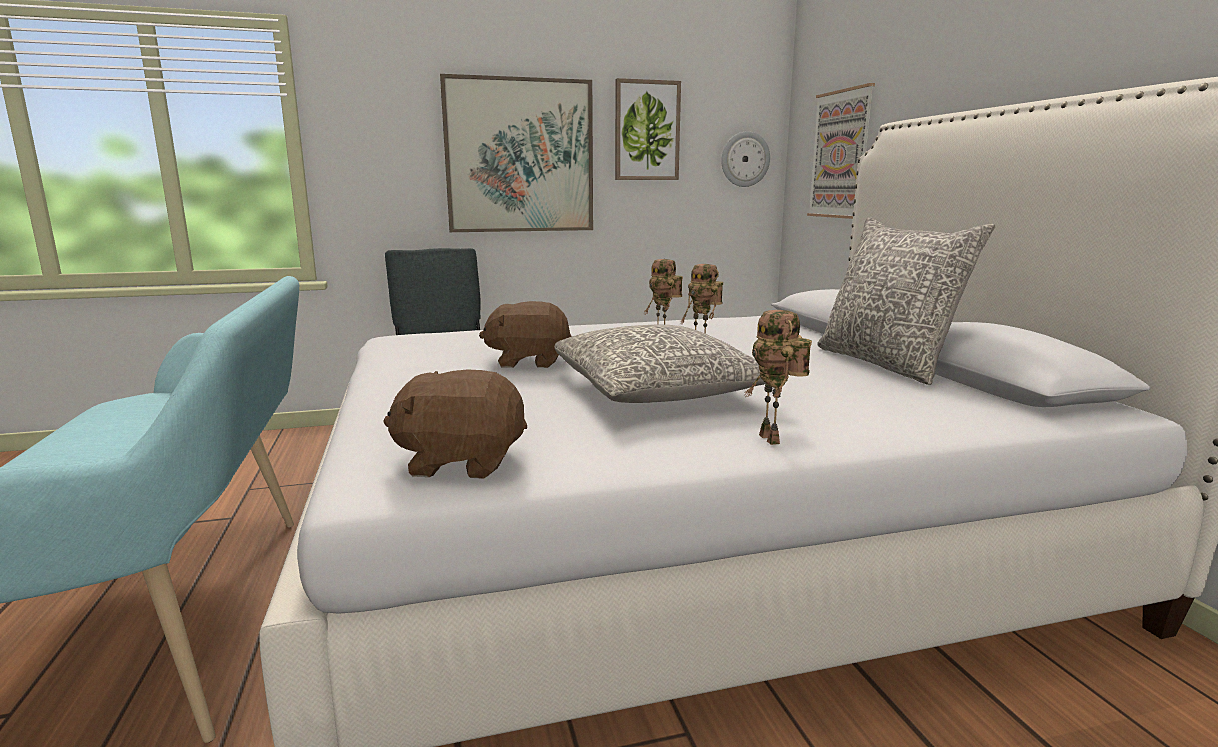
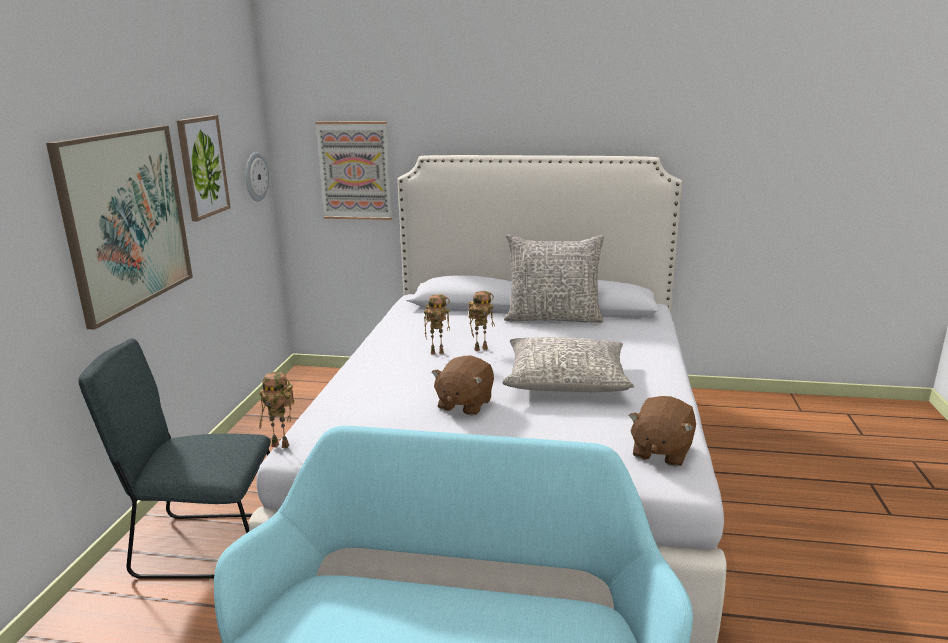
camera: 65 degrees left, 5 degrees up
toy robot [744,310,812,445] -> toy robot moved to [259,372,294,449]

